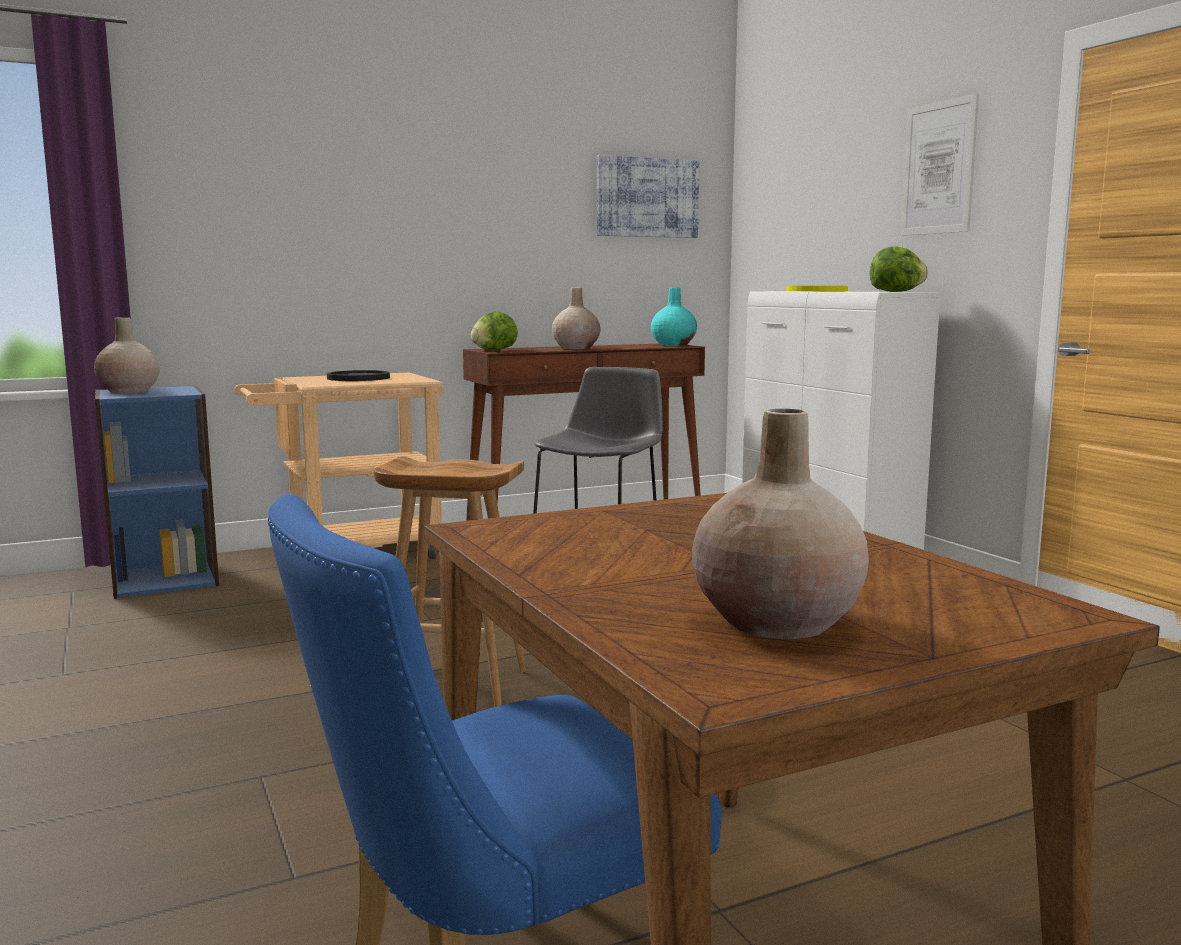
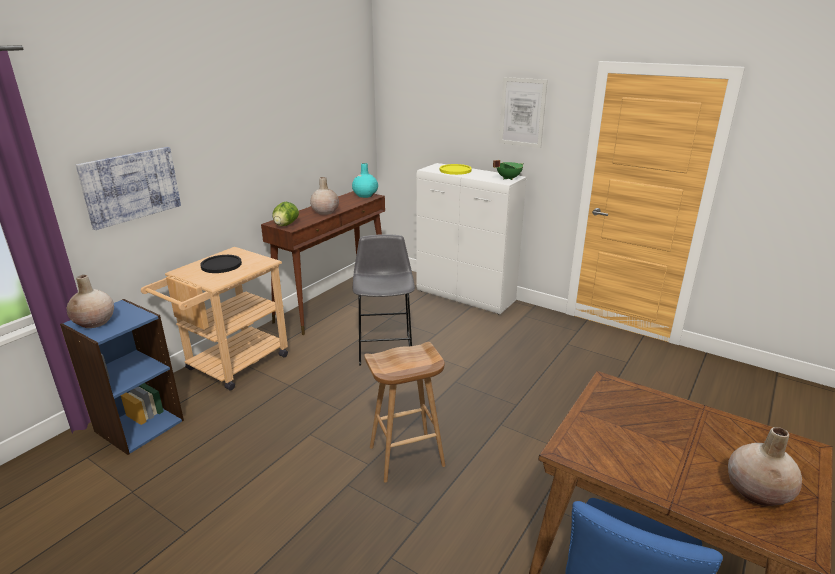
camera: 30 degrees left, 15 degrees up
picture [597,155,700,238] -> picture moved to [76,147,181,230]
lettuce [870,246,928,292] -> green cooking pot [493,160,524,180]

